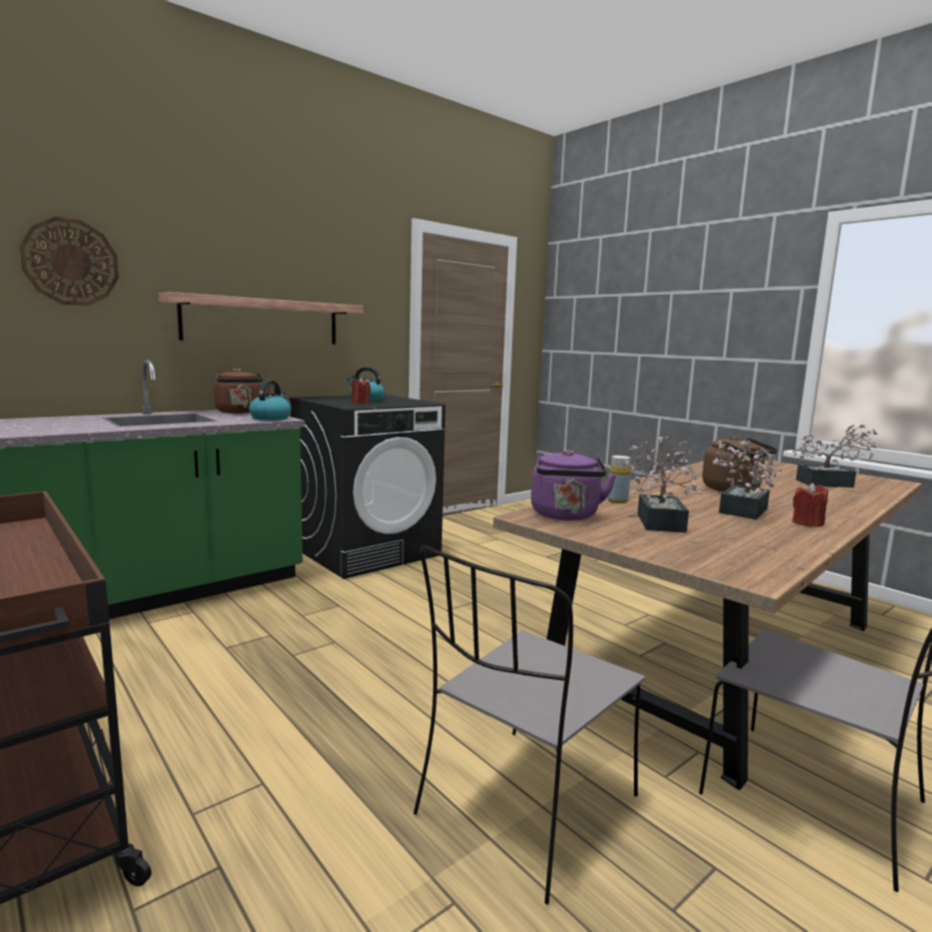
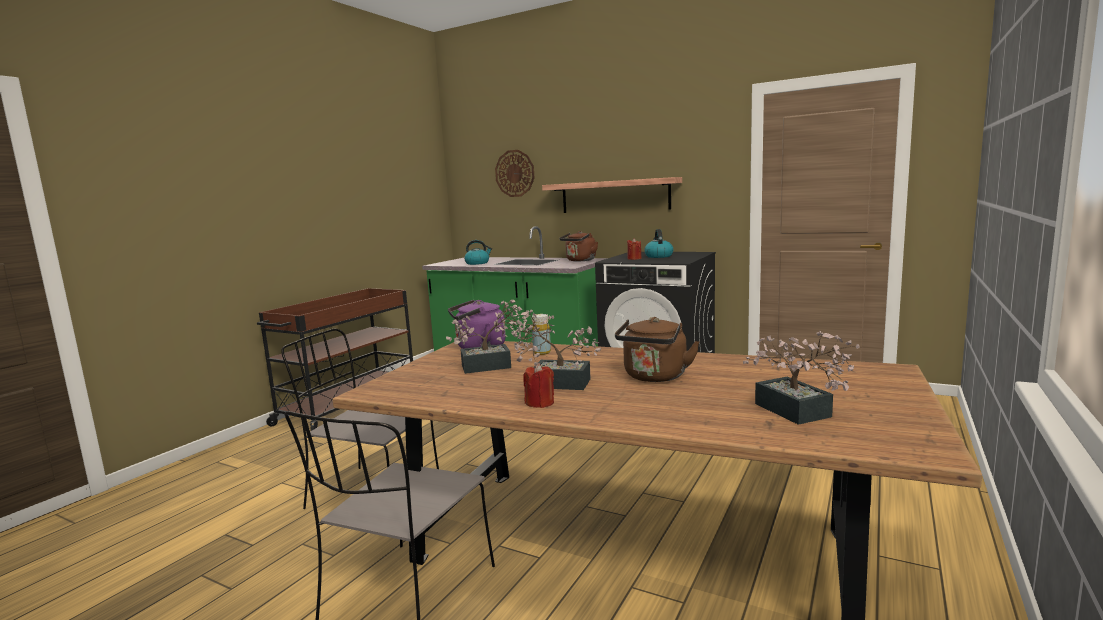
camera: 70 degrees right, 0 degrees up
kettle [249,380,291,420] -> kettle moved to [464,240,492,265]

